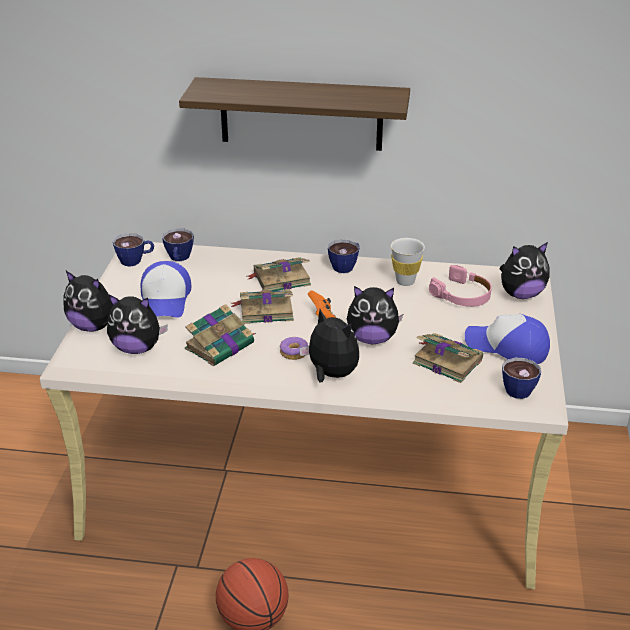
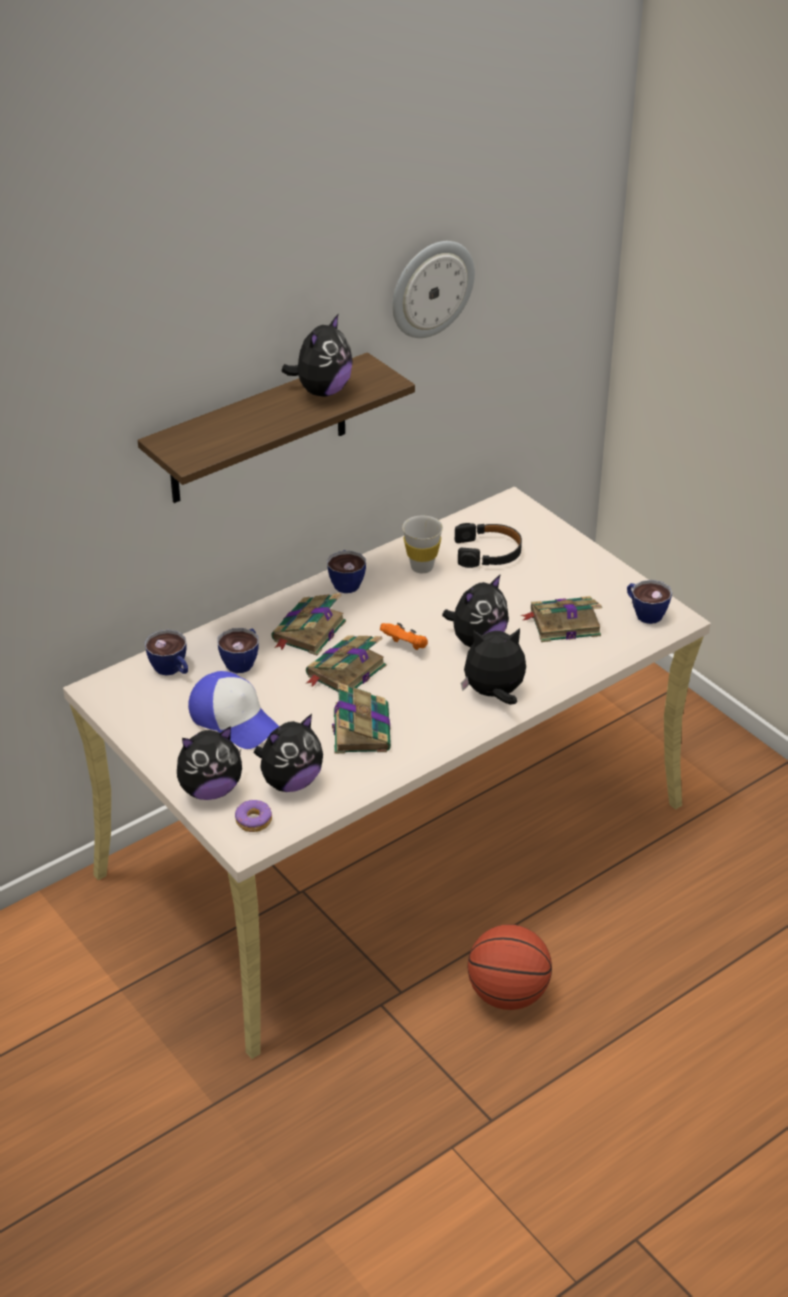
camera: 45 degrees left, 5 degrees up
cup [113,233,154,266] -> cup moved to [217,628,259,673]
donut [280,337,308,360] -> donut moved to [235,800,273,832]
pink headphones [429,265,492,307] -> black headphones [455,523,522,568]
cap [465,314,550,364] -> none
plush toy [500,242,550,299] -> plush toy moved to [281,313,353,397]
none -> wall clock [392,241,475,338]

